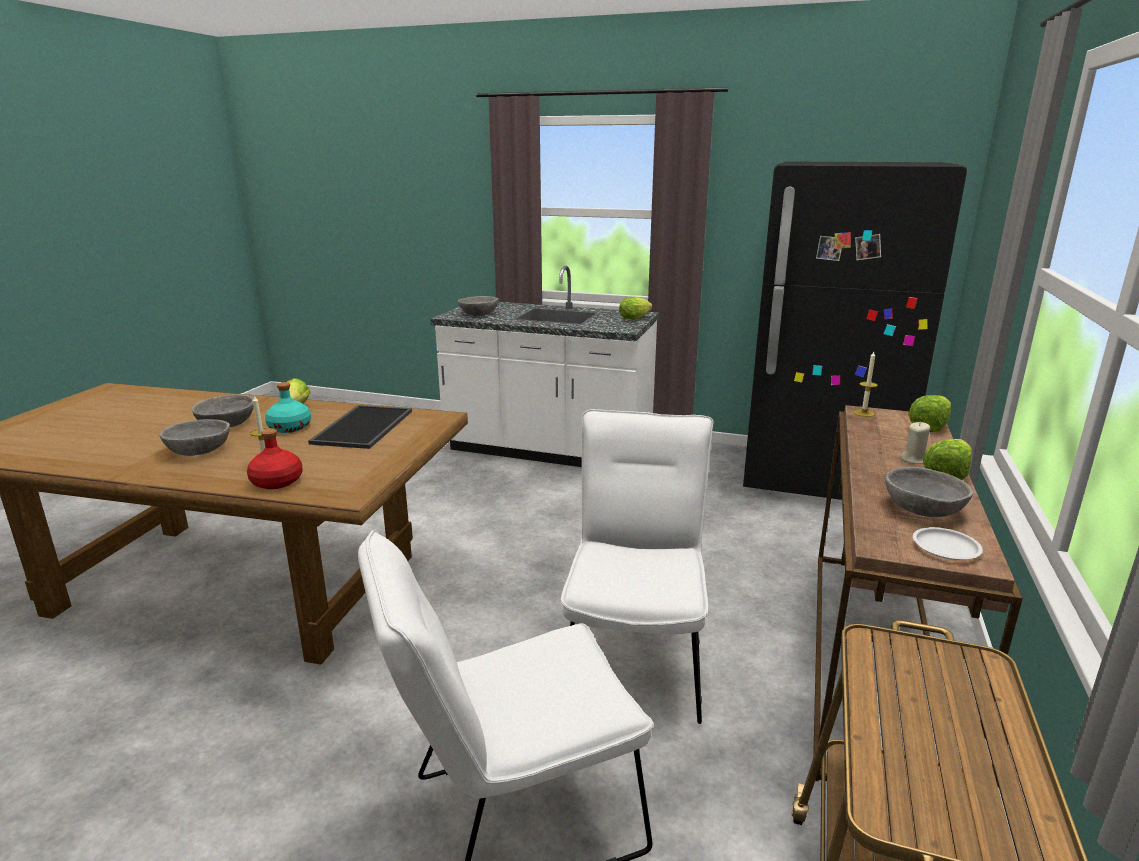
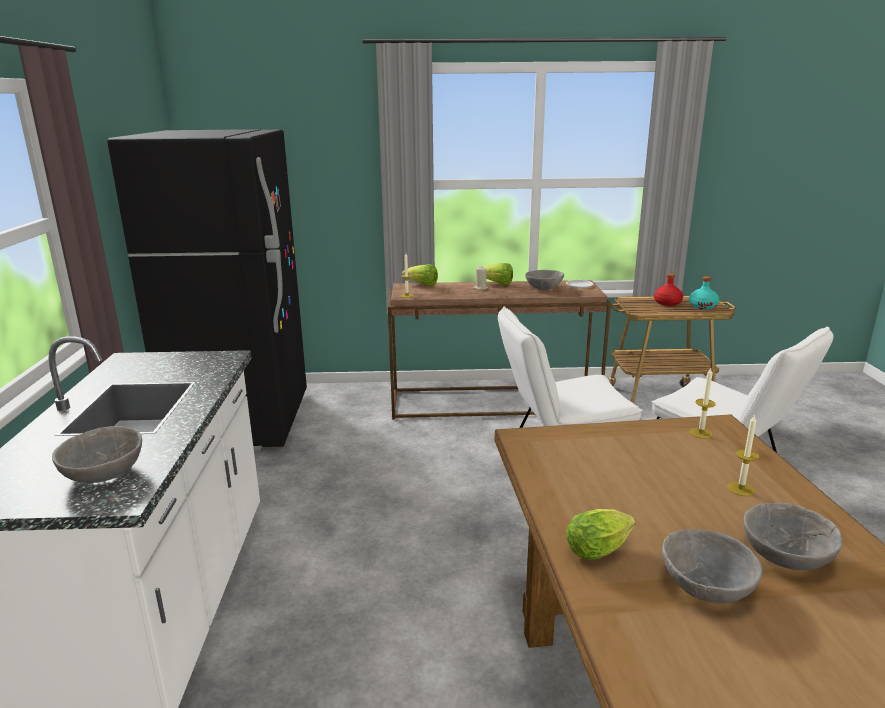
camera: 110 degrees left, 0 degrees up
red bottle [247,428,303,489] -> red bottle moved to [654,273,683,306]
turquoise bottle [265,382,311,433] -> turquoise bottle moved to [689,276,719,309]
tray [308,405,412,449] -> none
lettuce [619,297,652,319] -> none
none -> candle [689,368,716,439]

